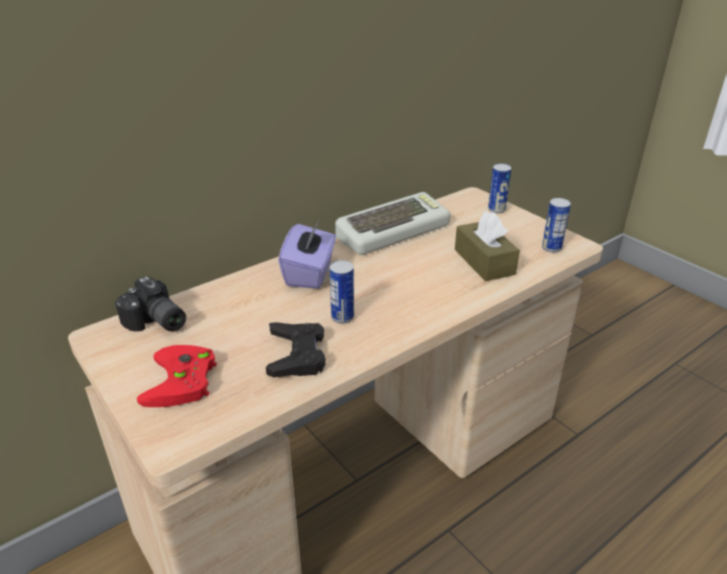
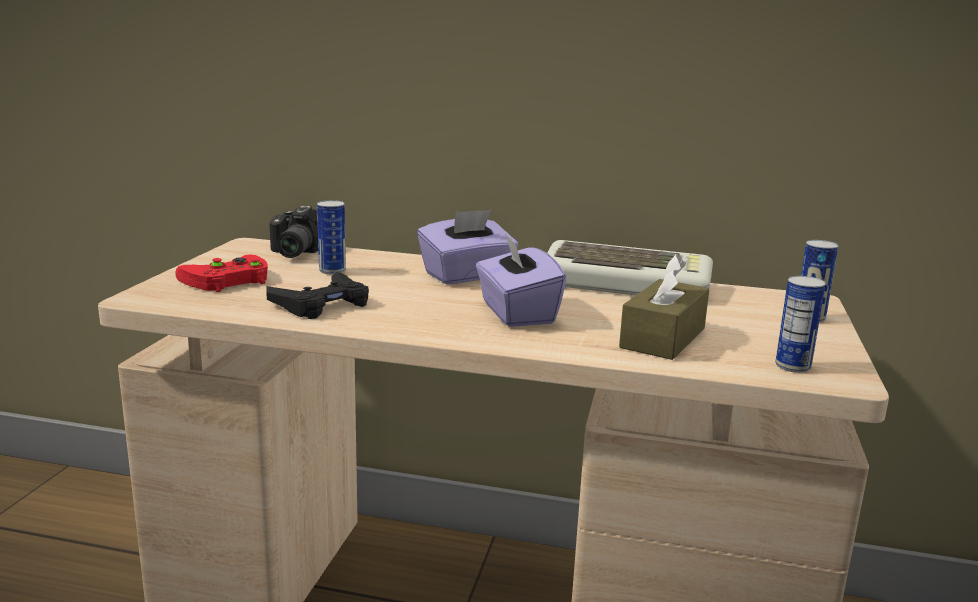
camera: 50 degrees right, 15 degrees down
can [329,260,354,324] -> can moved to [317,200,346,274]
none -> purple tissue box [476,233,566,327]

